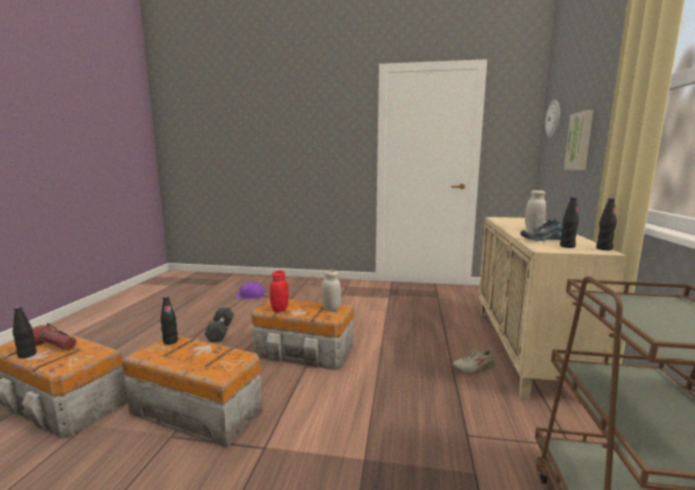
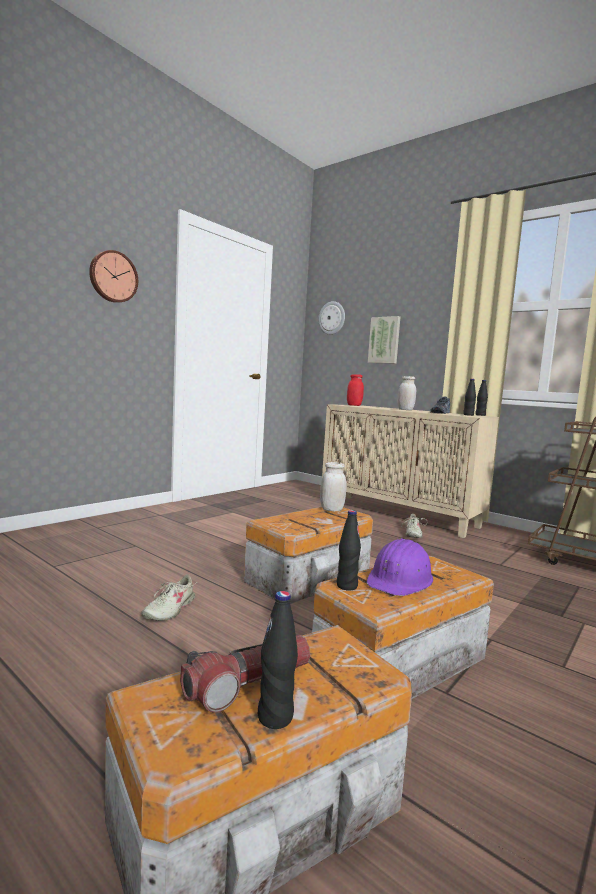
camera: 60 degrees left, 5 degrees down
grey dumbbell [204,307,234,342] -> beige shoe [141,574,197,621]
purple hard hat [234,282,268,299] -> purple hard hat moved to [367,538,433,596]
red jar [270,271,289,312] -> red jar moved to [347,374,364,406]
none -> wall clock [89,250,138,303]

